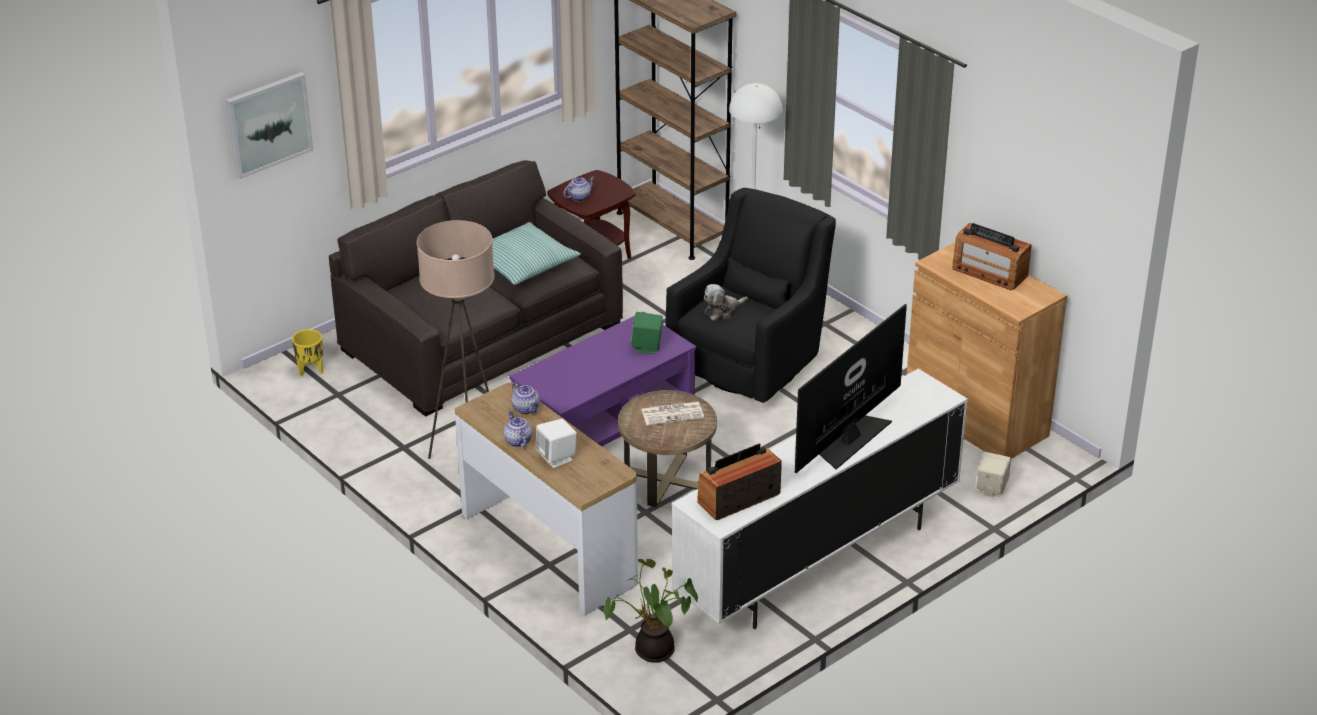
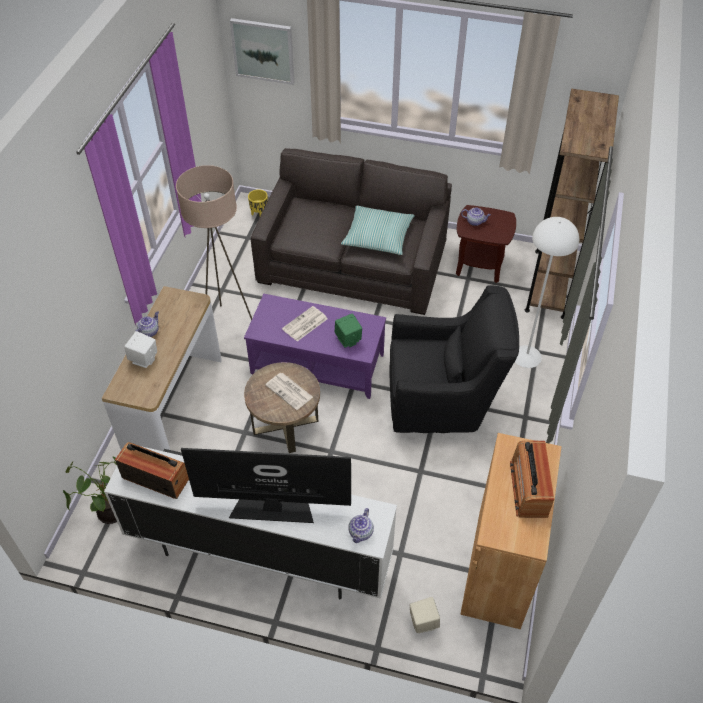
camera: 55 degrees right, 15 degrees up
teapot [511,382,540,414] -> teapot moved to [348,508,374,543]
plush toy [704,284,748,321] -> none
none -> newspaper [282,306,328,341]

